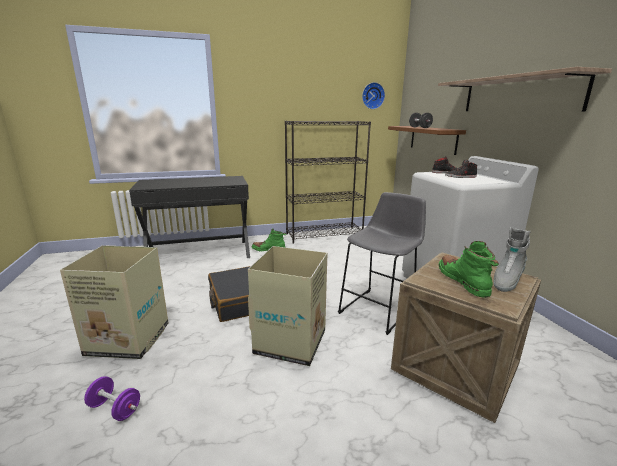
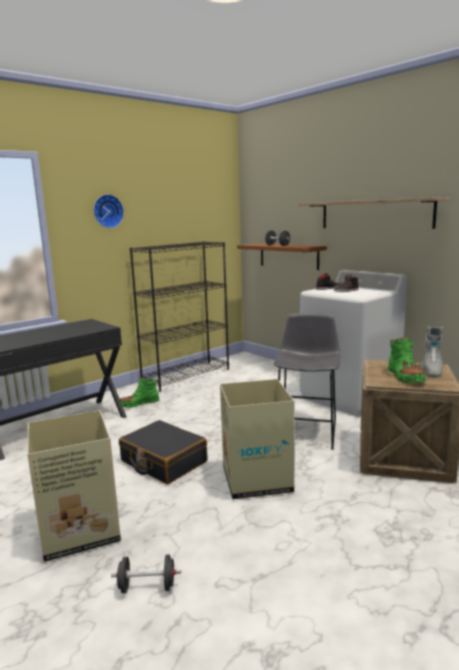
camera: 25 degrees left, 5 degrees down
purple dumbbell [84,376,140,421] -> black dumbbell [111,554,181,593]
wall clock [362,82,385,109] -> wall clock moved to [94,194,124,228]
green boot [439,241,499,298] -> green boot turned 150 degrees counterclockwise [388,337,426,384]

